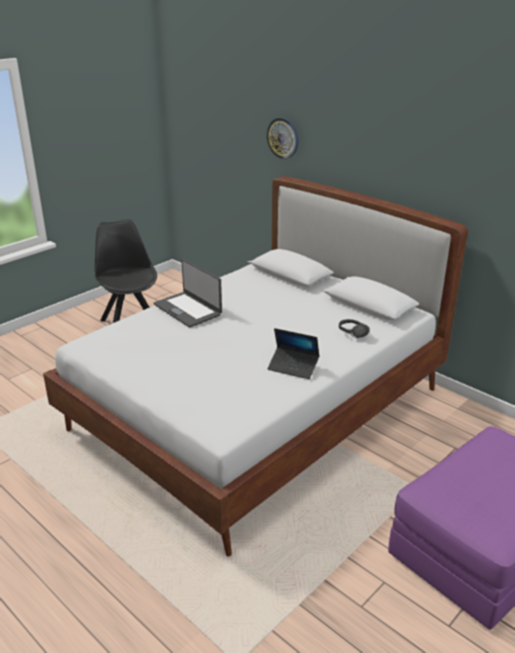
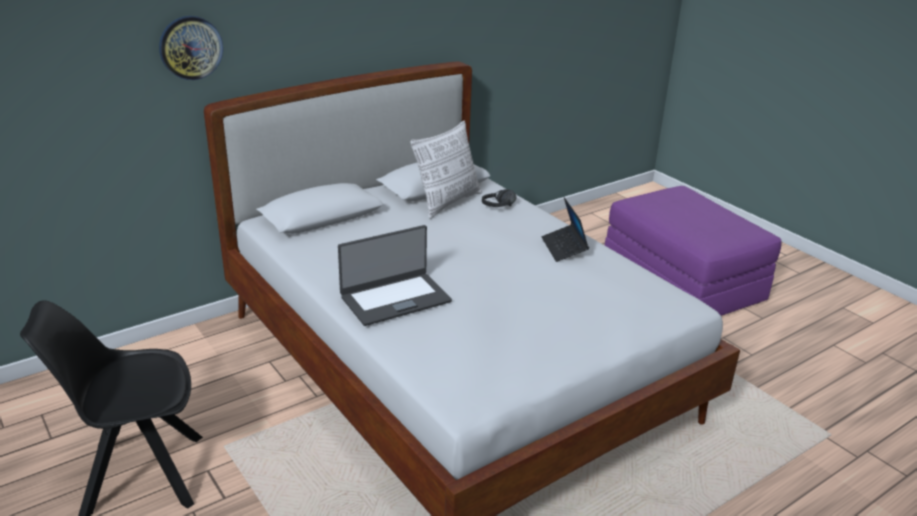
camera: 80 degrees left, 0 degrees up
laptop [267,328,319,379] -> laptop turned 135 degrees clockwise [542,197,589,262]
none -> pillow [410,121,482,219]

